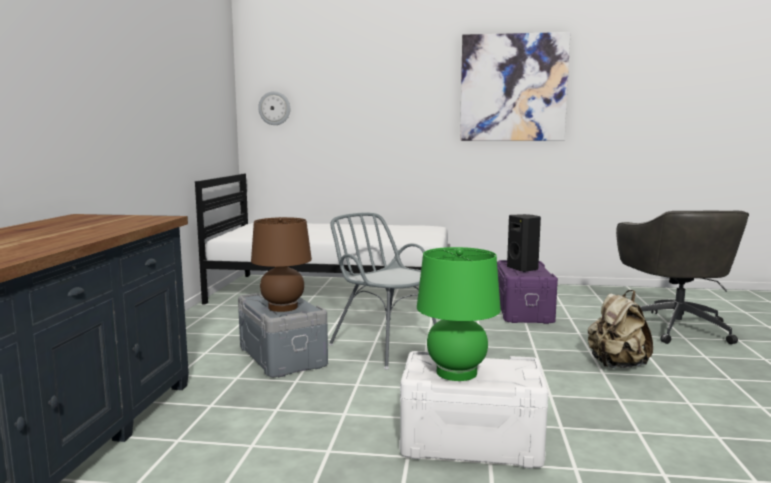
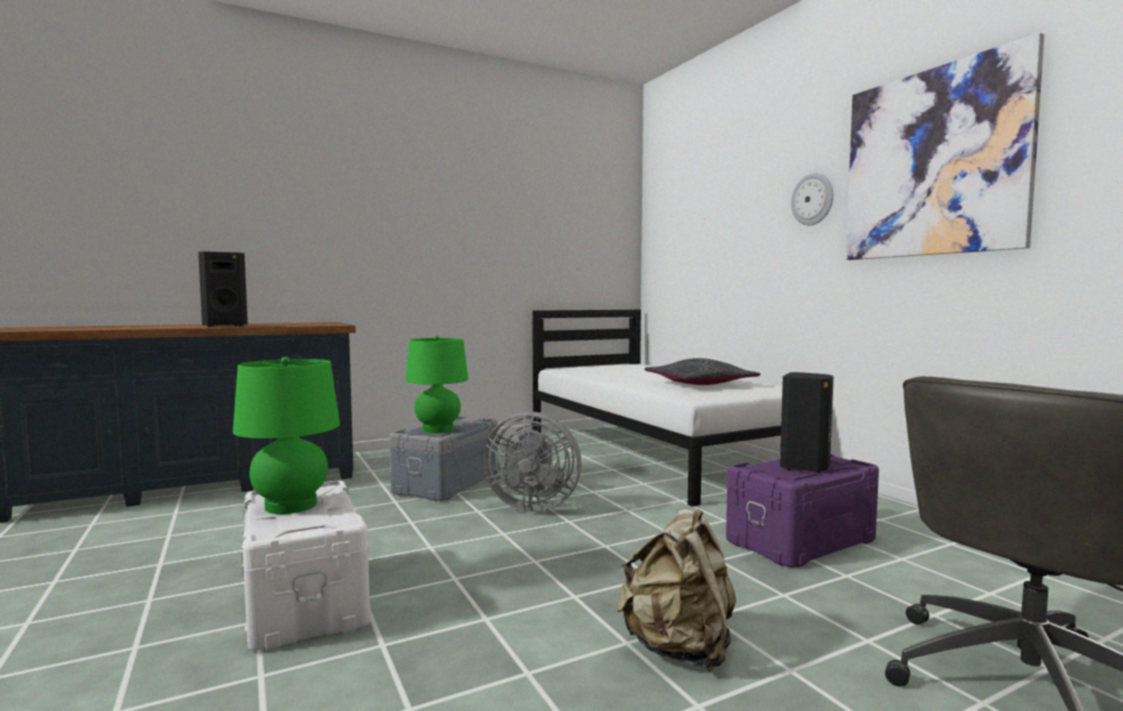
camera: 55 degrees right, 5 degrees down
brown table lamp [251,217,312,312] -> green table lamp [406,336,468,433]
wall clock [258,91,290,125] -> wall clock moved to [791,173,833,225]
grey chair [328,212,437,369] -> grey fan [483,412,582,512]
none -> black speaker [198,251,248,327]
none -> grey pillow [645,358,760,385]

